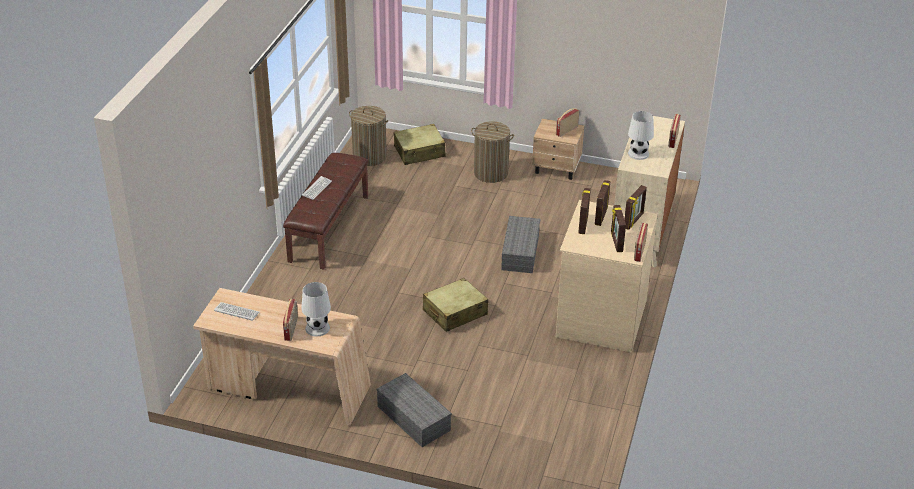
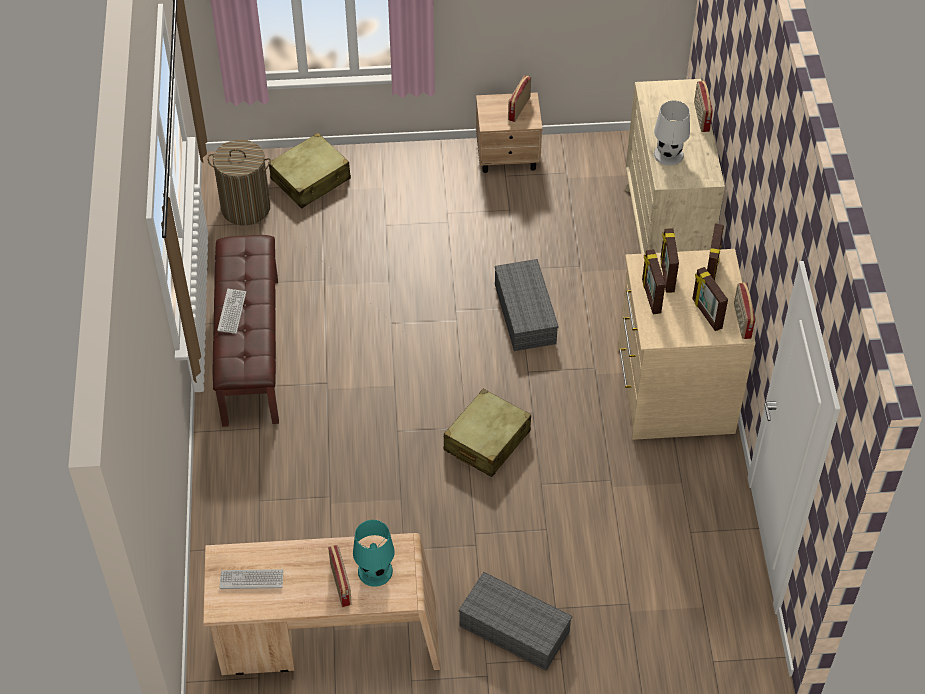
camera: 20 degrees left, 15 degrees up
white table lamp [301,282,331,336] -> turquoise table lamp [353,520,395,587]
laundry basket [471,121,514,183] -> none

